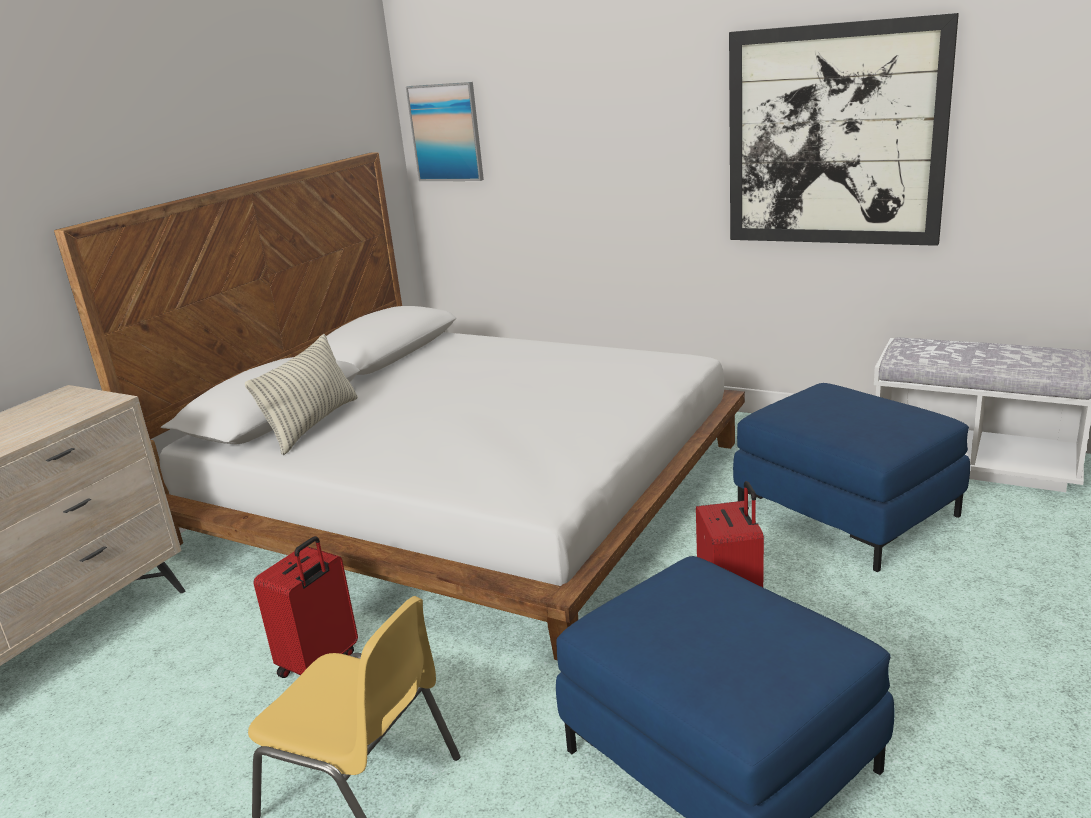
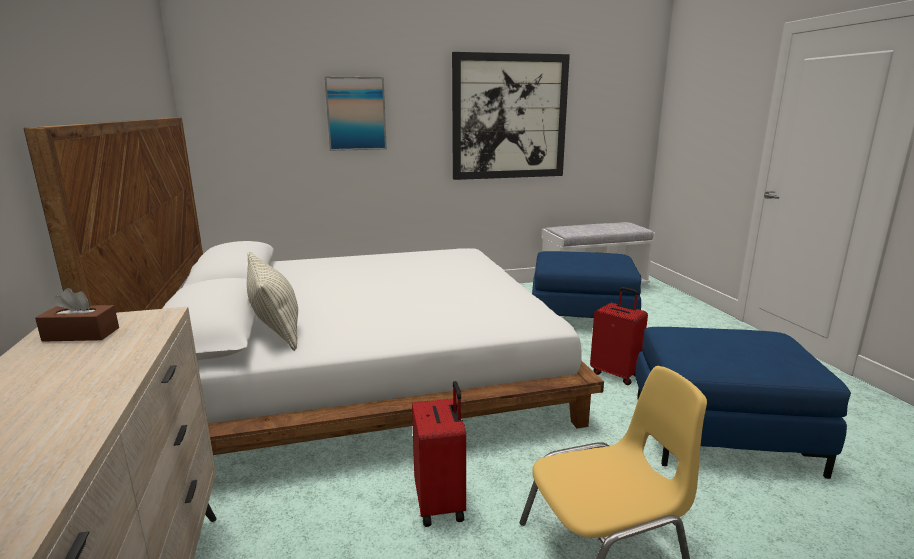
camera: 45 degrees left, 5 degrees down
picture [406,82,484,181] -> picture moved to [324,77,387,151]
none -> brown tissue box [35,288,119,342]

